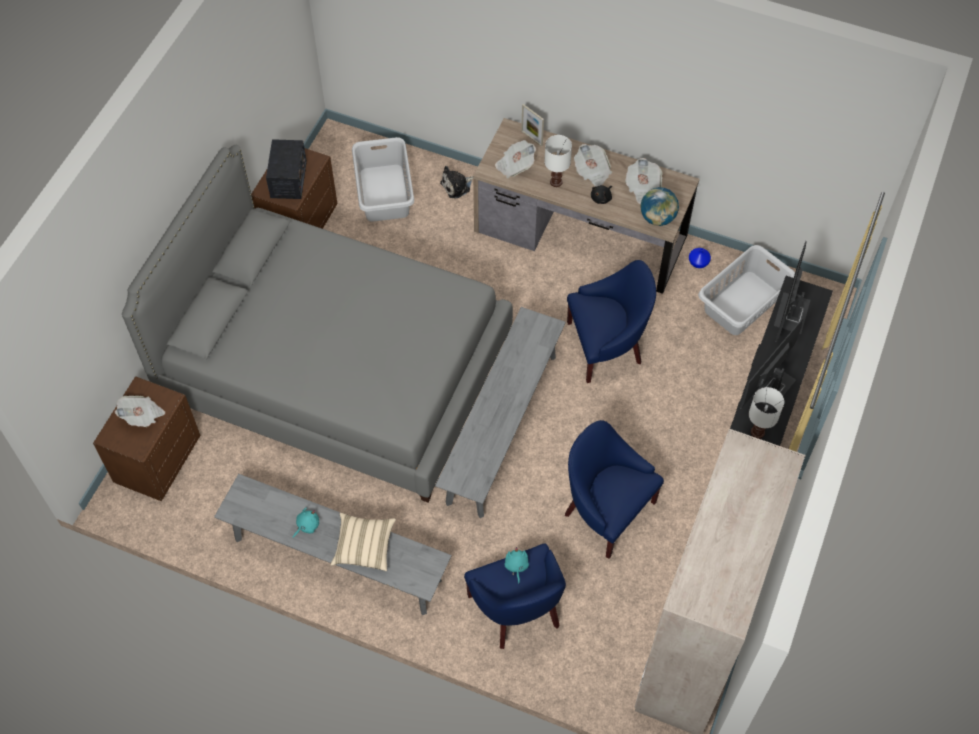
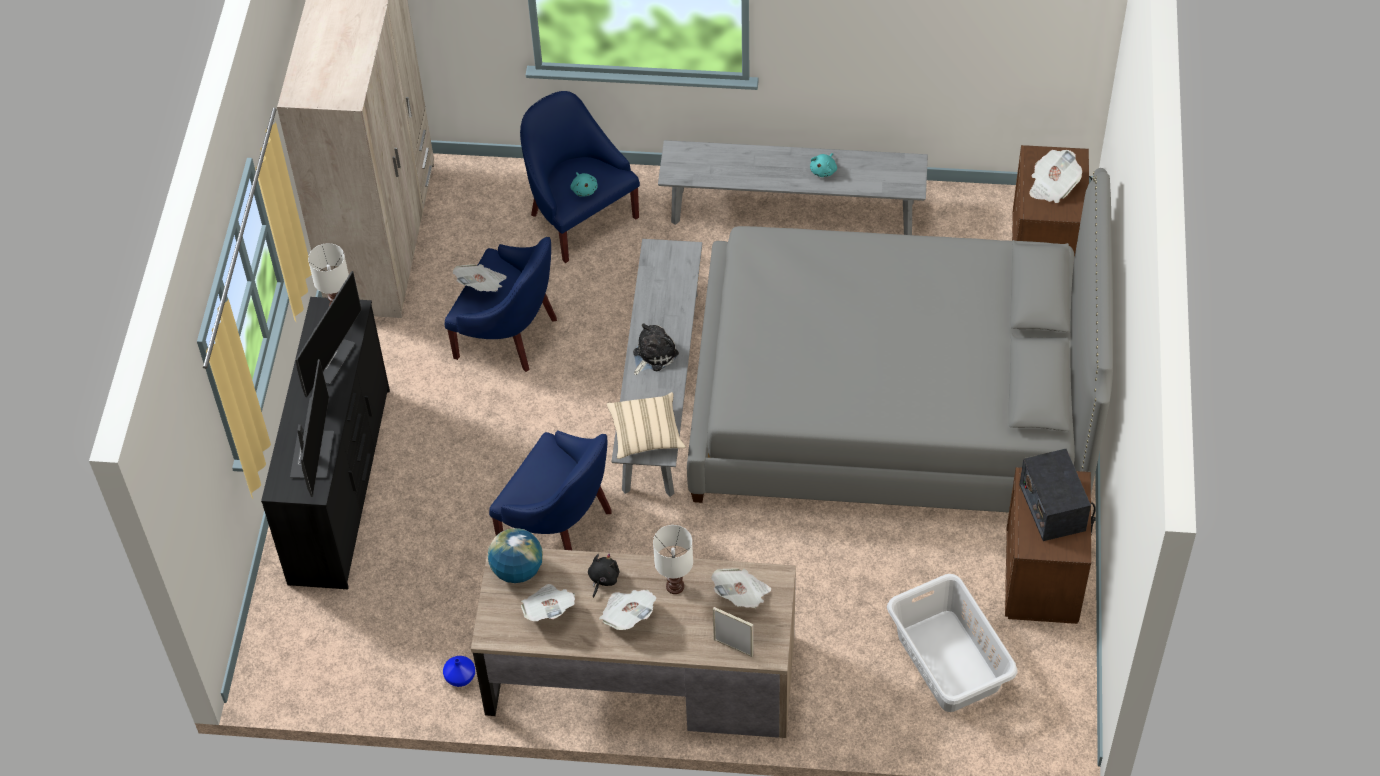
camera: 165 degrees right, 5 degrees down
beige pillow [331,513,396,571] -> beige pillow moved to [606,392,686,459]
plush toy [440,166,473,199] -> plush toy moved to [633,323,679,375]
blue armchair [567,260,656,383] -> blue armchair turned 120 degrees counterclockwise [489,430,612,550]
grey laundry basket [698,245,795,335] -> none
none -> newspaper [453,264,507,292]

